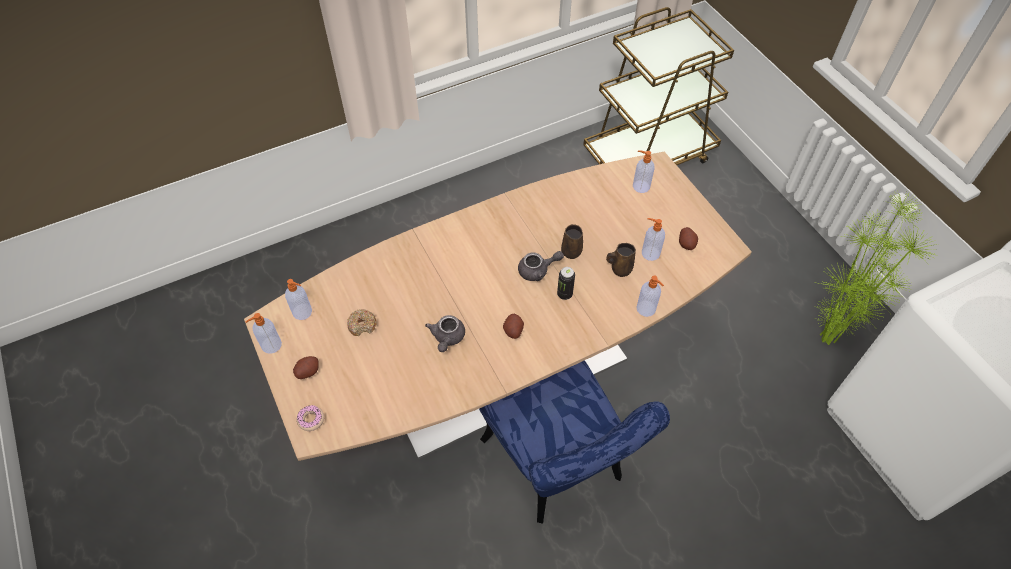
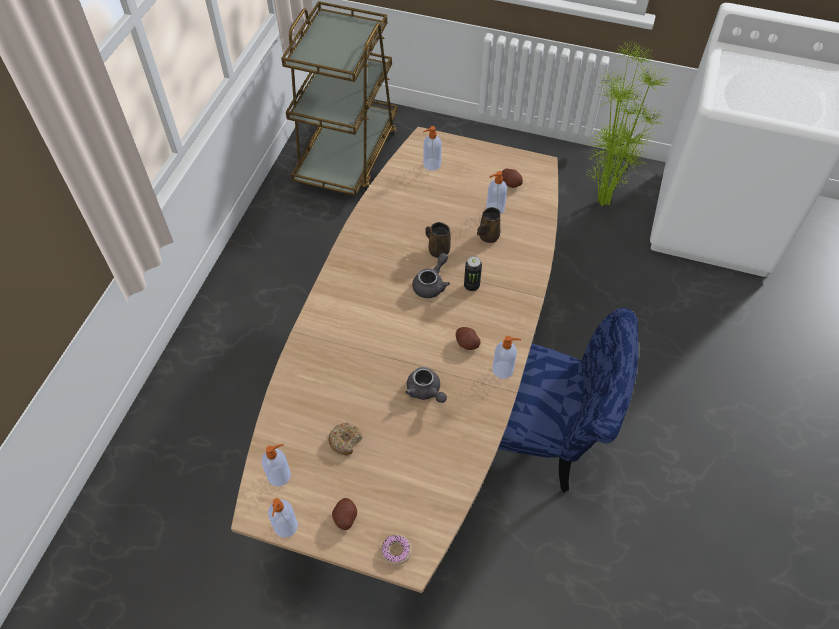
camera: 45 degrees left, 0 degrees up
soap dispenser [636,275,664,317] -> soap dispenser moved to [492,336,521,379]

